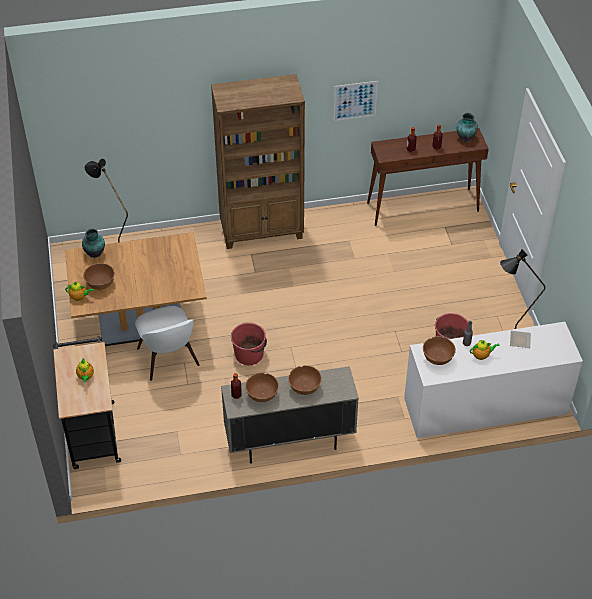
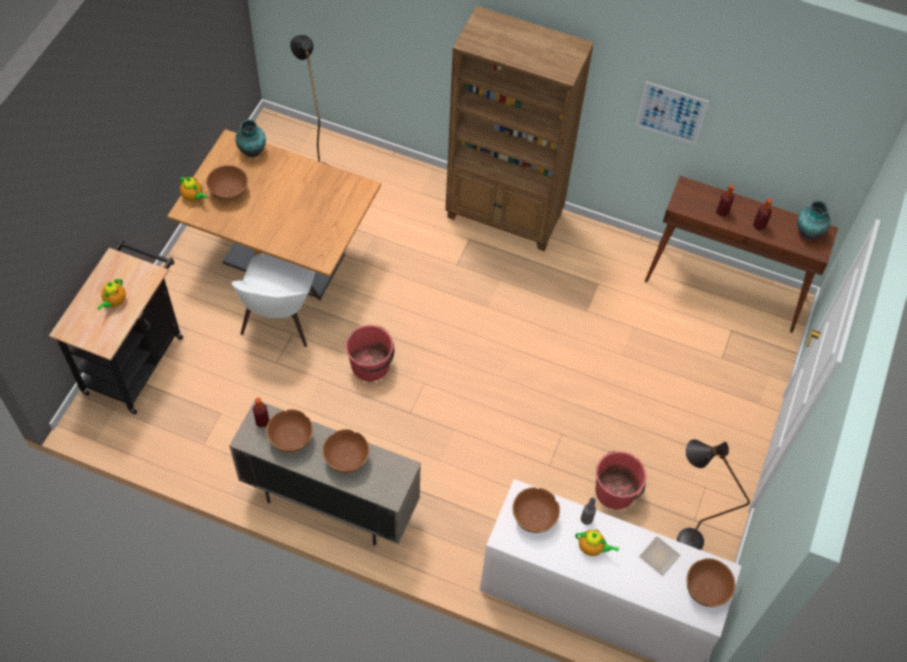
camera: 30 degrees right, 10 degrees up
none -> brown bowl [686,558,735,607]

